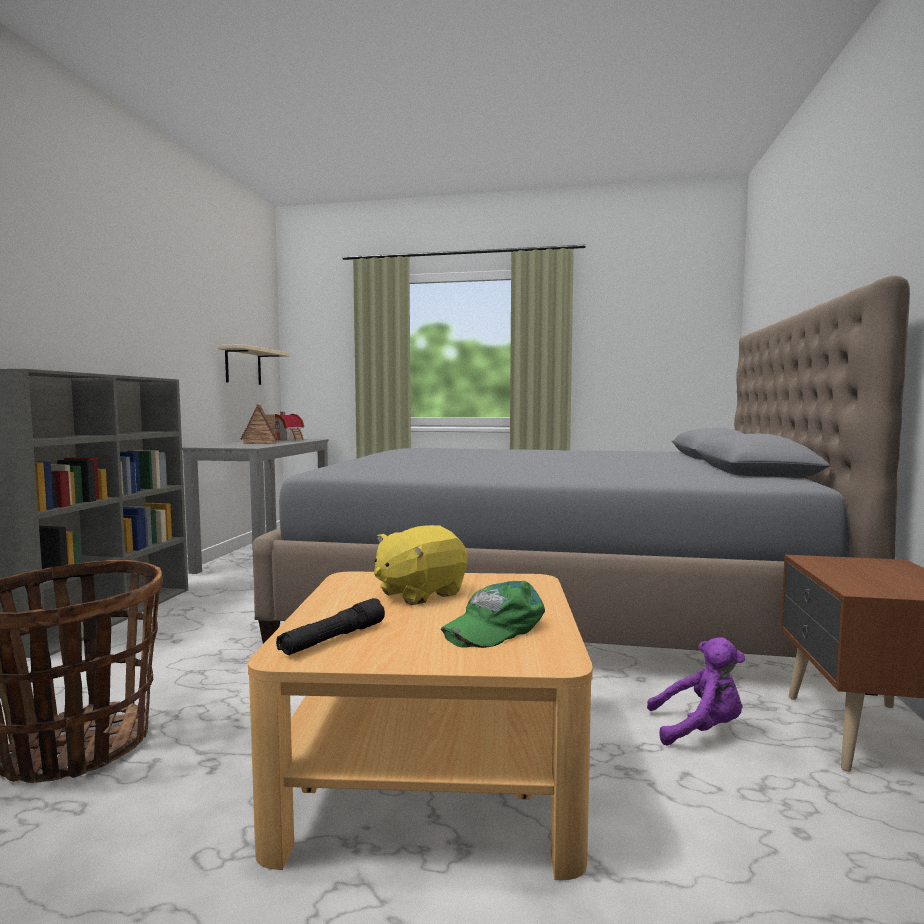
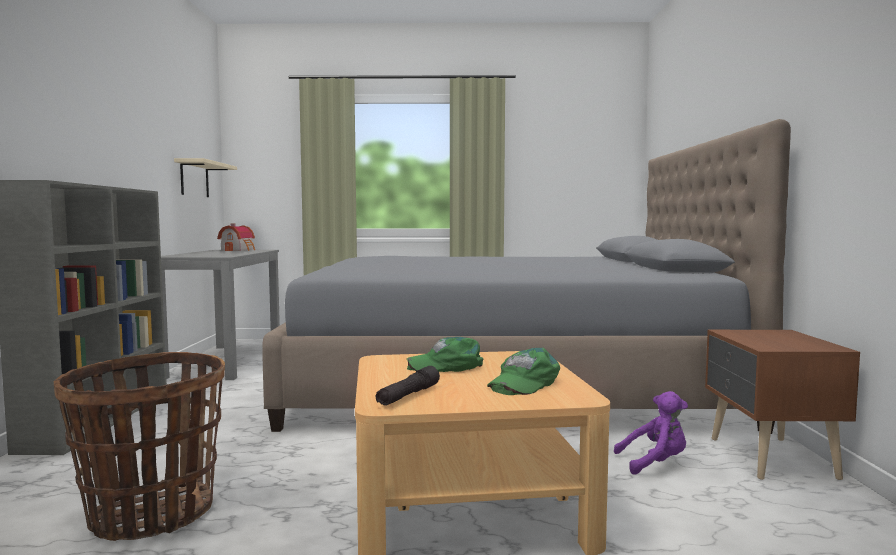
camera: 10 degrees left, 0 degrees up
toy house [240,405,279,444] -> none
yellow plush toy [374,525,468,605] -> green cap [407,337,483,372]

